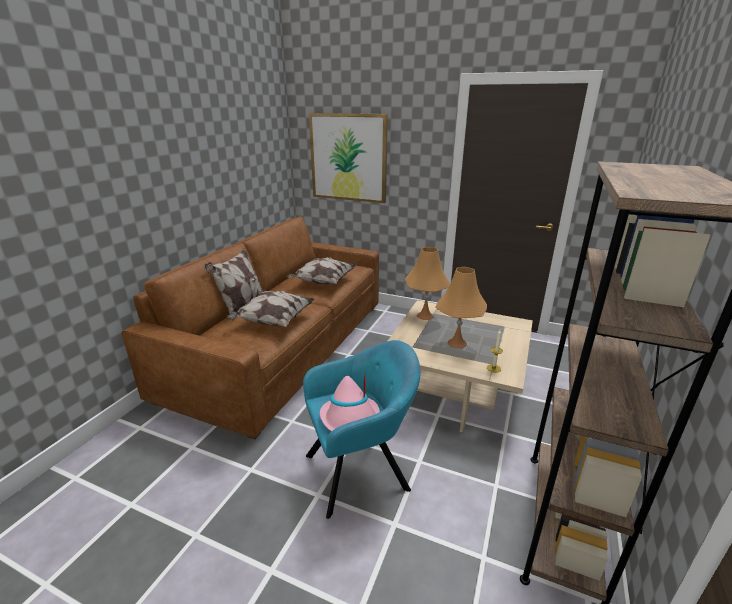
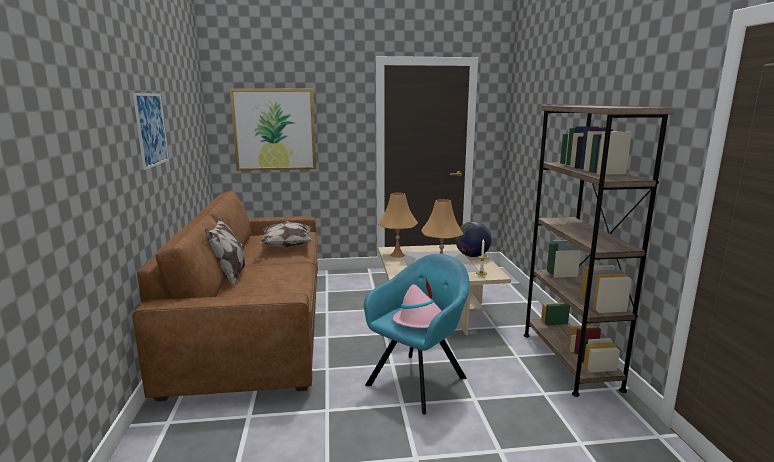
camera: 30 degrees left, 10 degrees down
pillow [226,291,315,327] -> none
none -> picture [133,93,169,170]
none -> globe [455,222,492,257]

